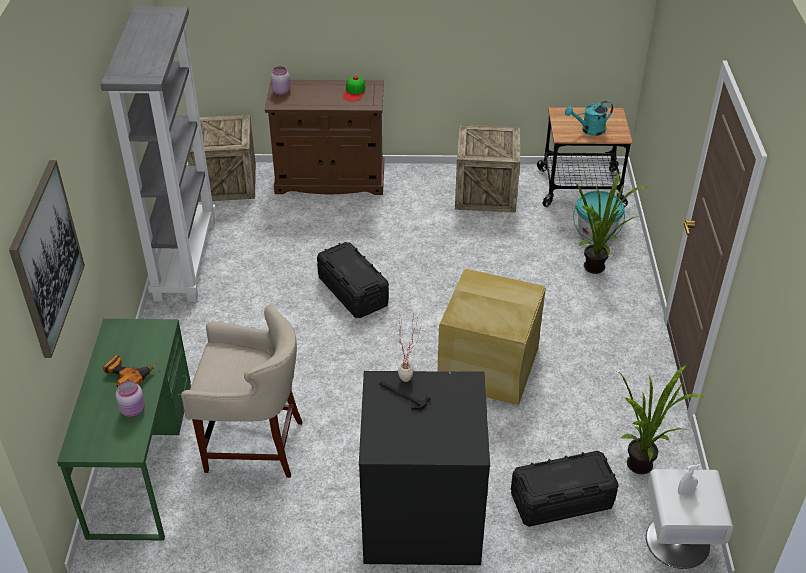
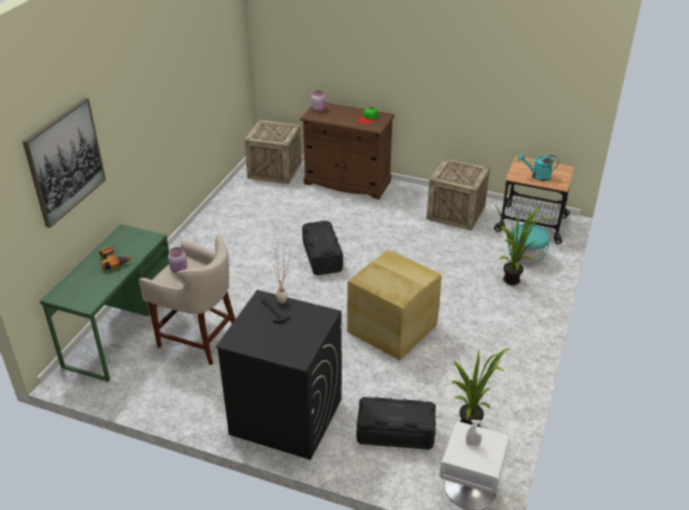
camera: 20 degrees right, 5 degrees down
grey bookcase [101,6,216,302] -> none
pink jar [116,380,145,417] -> pink jar moved to [168,247,187,273]

